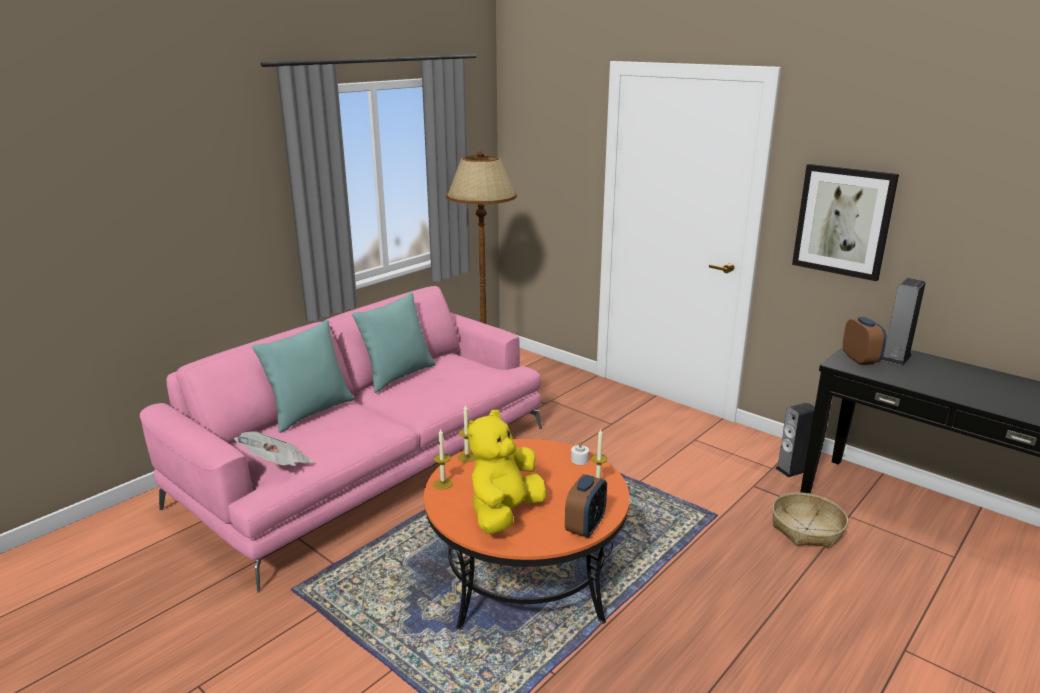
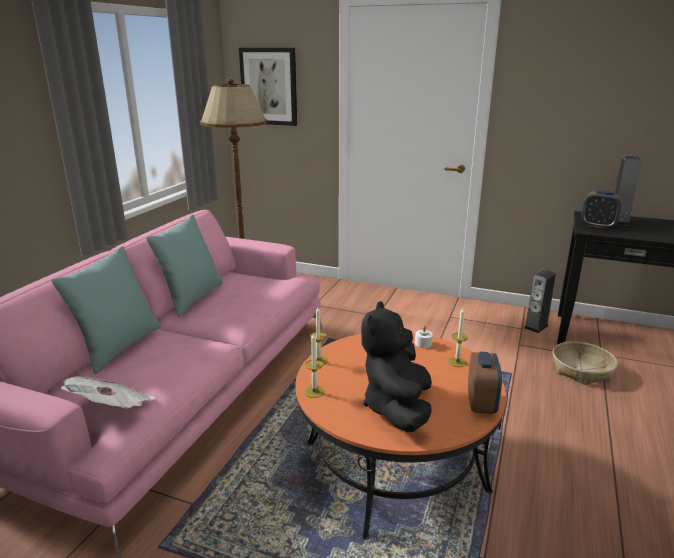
camera: 20 degrees left, 0 degrees up
yellow plush toy [467,410,546,534] -> black plush toy [361,301,432,432]
picture [792,164,899,281] -> picture moved to [239,48,297,126]
alarm clock [843,317,886,365] -> alarm clock turned 150 degrees clockwise [581,190,623,229]

